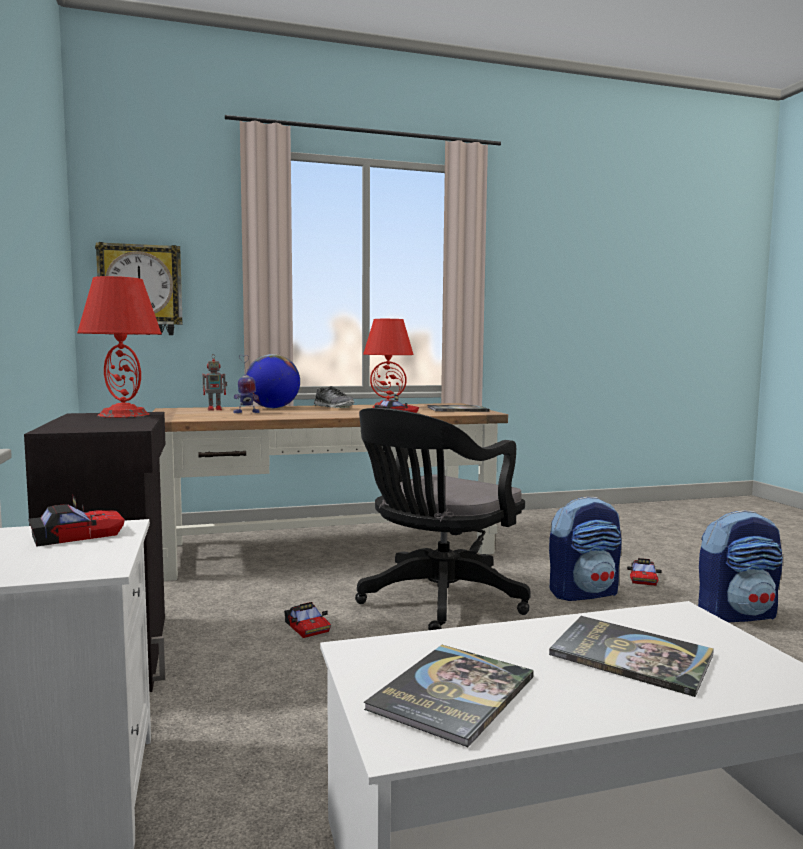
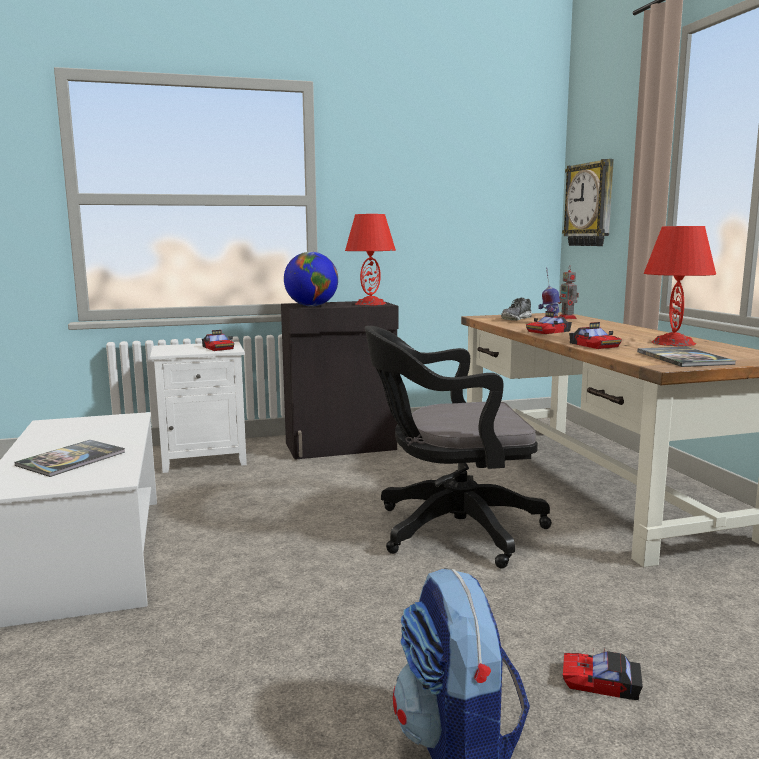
camera: 90 degrees right, 5 degrees up
globe [246,354,300,408] -> globe moved to [284,252,338,307]
toy car [284,602,331,638] -> toy car moved to [526,311,572,334]
shoe [314,386,354,408] -> shoe moved to [501,298,532,320]
black office chair [355,408,531,630] -> black office chair turned 45 degrees counterclockwise [365,326,552,568]
book [364,645,534,747] -> none
backpack [549,497,622,601] -> none

